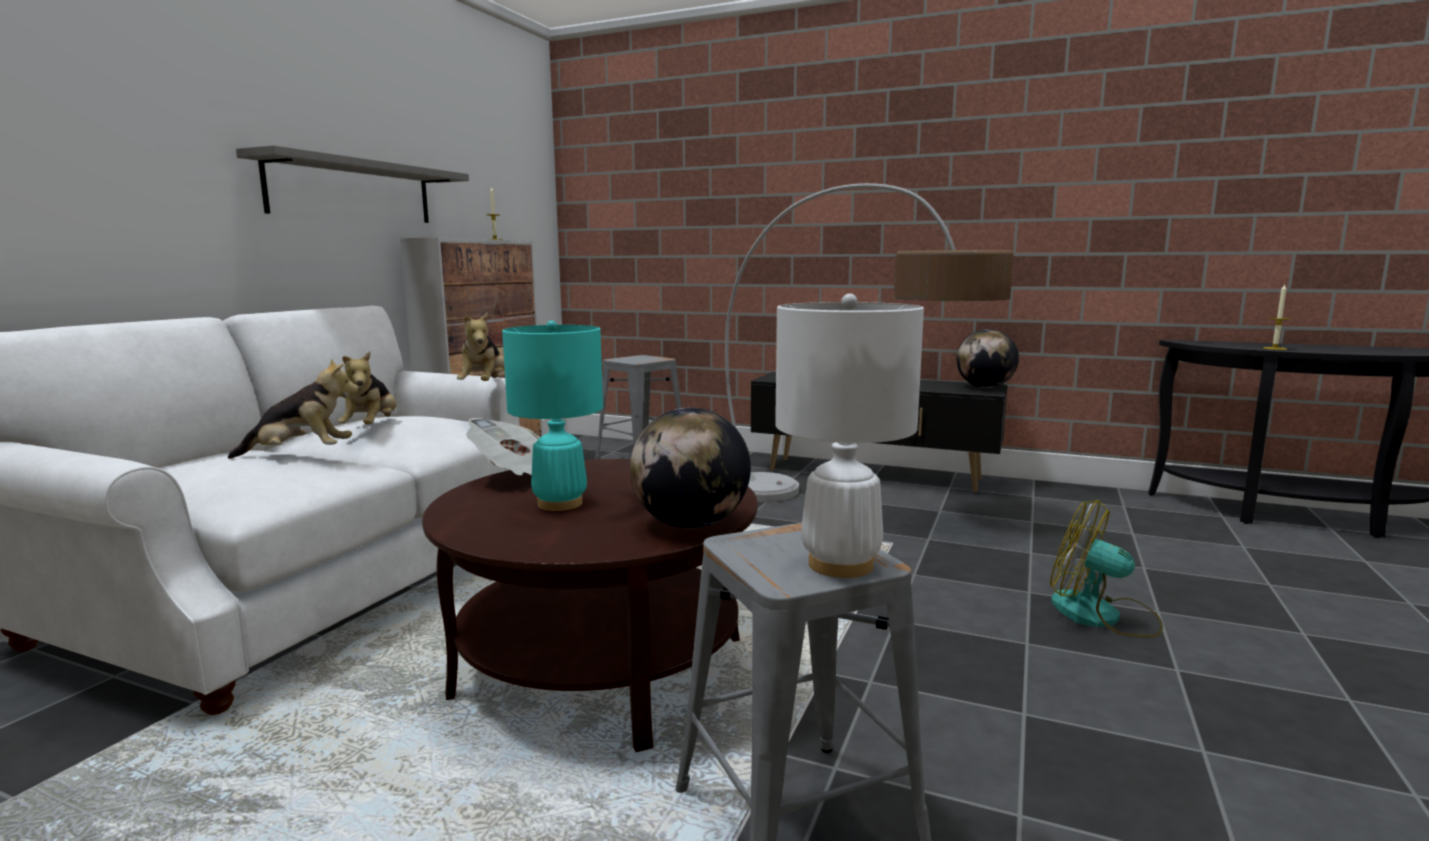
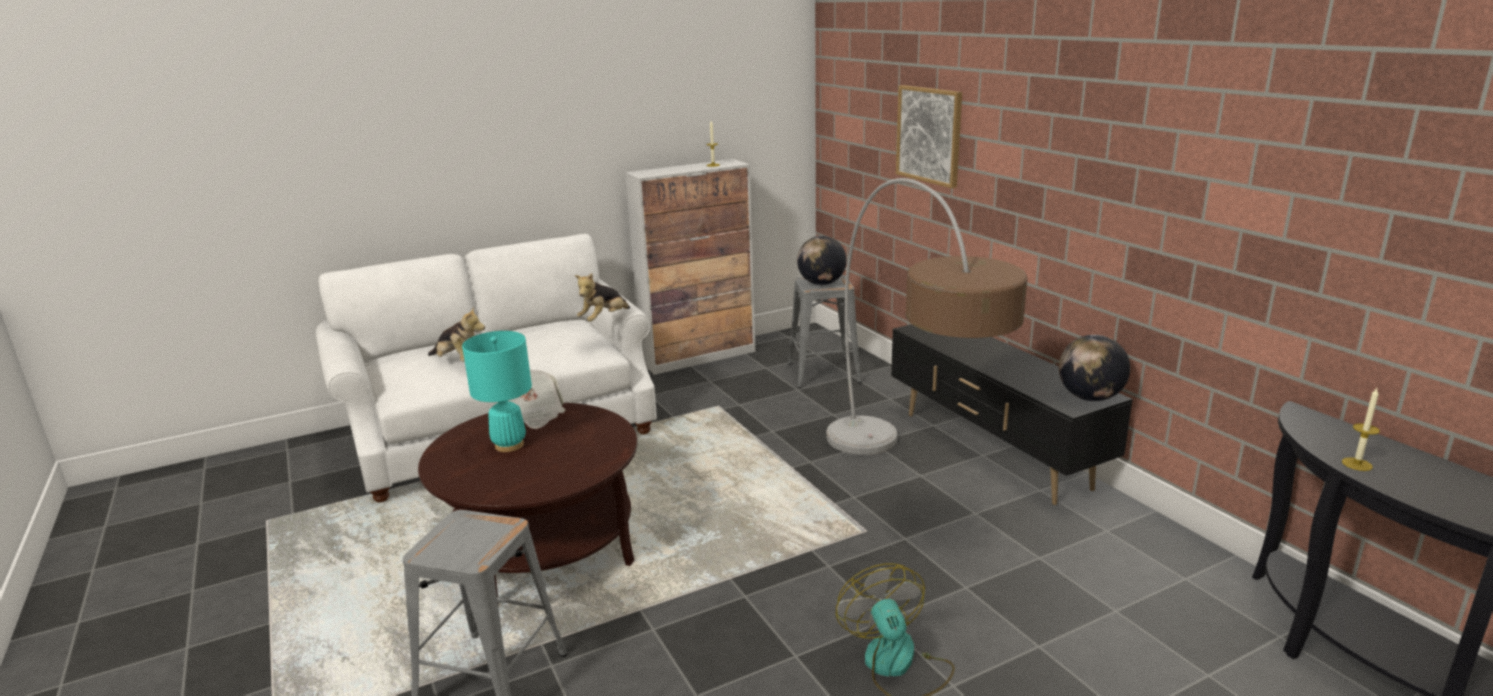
camera: 40 degrees right, 10 degrees up
grey shelf [236,145,469,223] -> none
plush toy [338,352,396,424] -> none
globe [630,407,751,529] -> globe moved to [797,236,847,285]
white table lamp [775,294,924,578] -> none
none -> picture [896,85,962,188]

